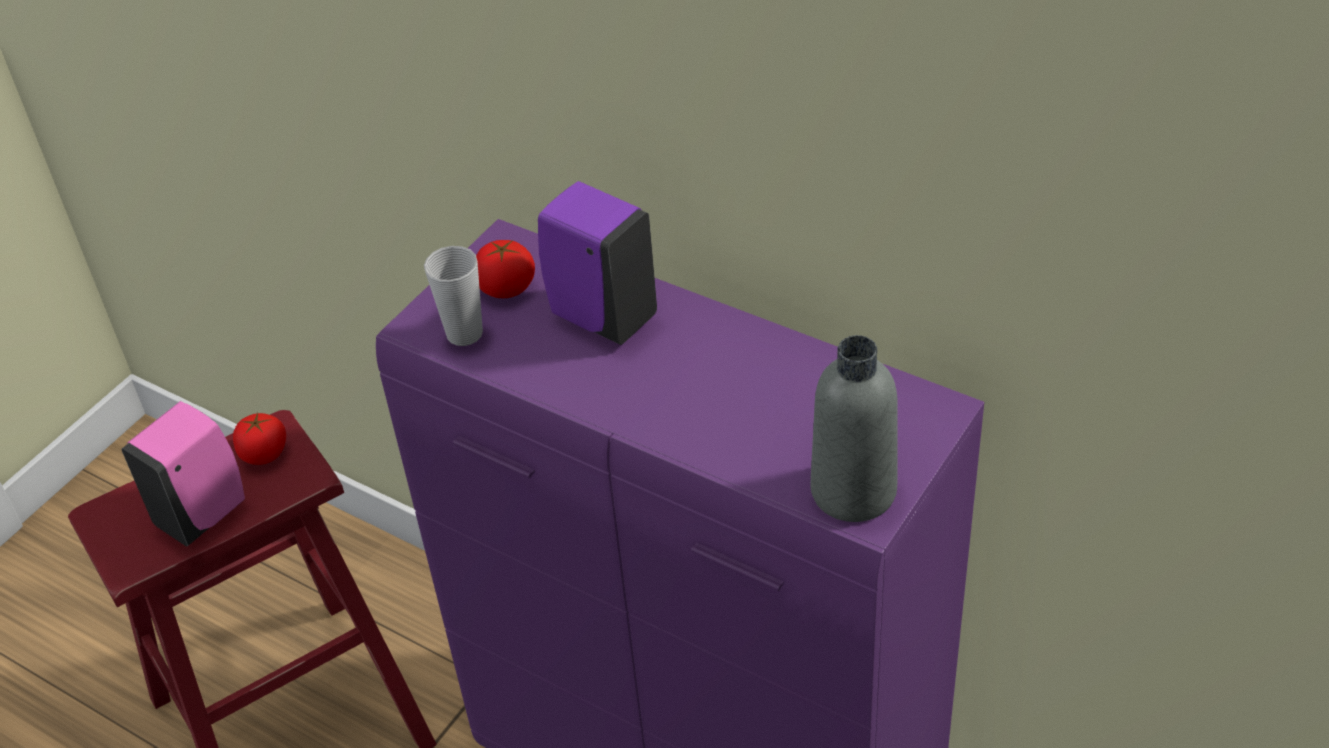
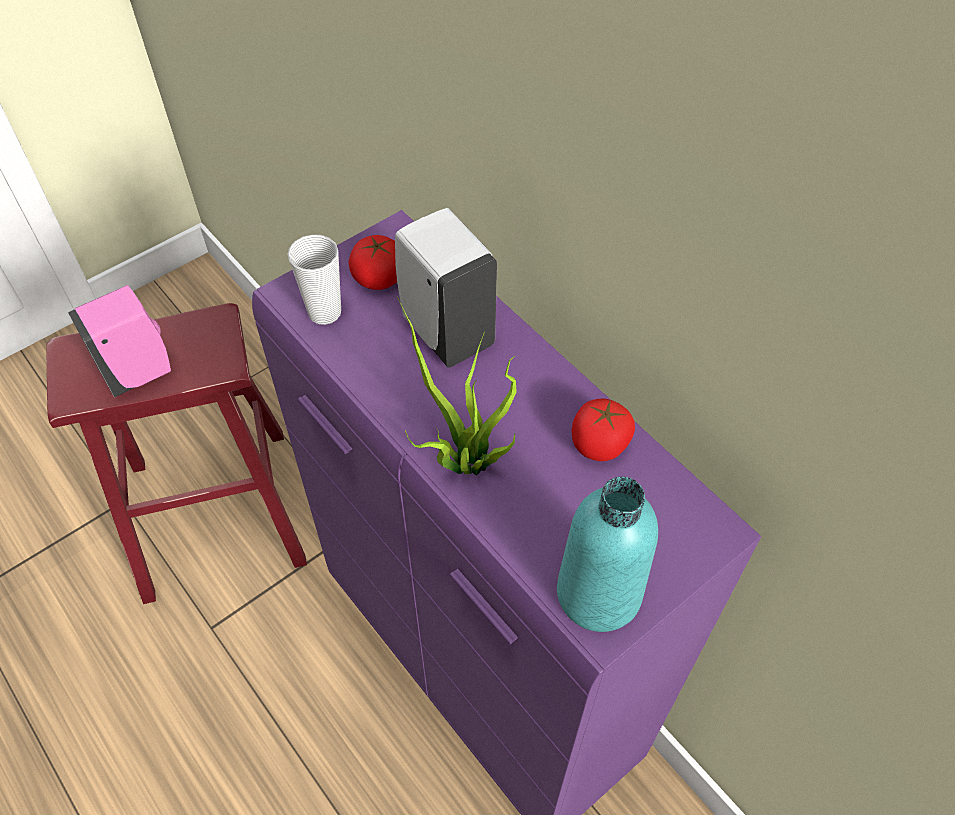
camera: 15 degrees right, 10 degrees up
tomato [233,413,286,465] -> tomato moved to [572,399,635,461]
purple soap dispenser [538,181,657,345] -> white soap dispenser [395,208,497,368]
grey bottle [811,335,898,522] -> turquoise bottle [557,477,658,632]
none -> potted plant [397,296,517,476]

